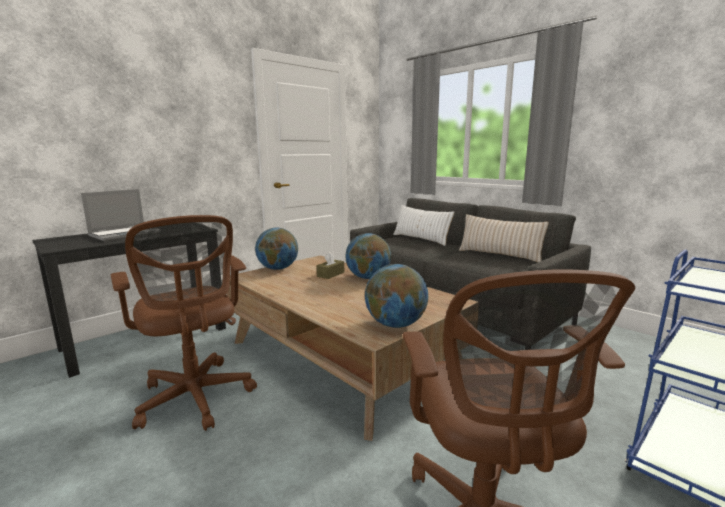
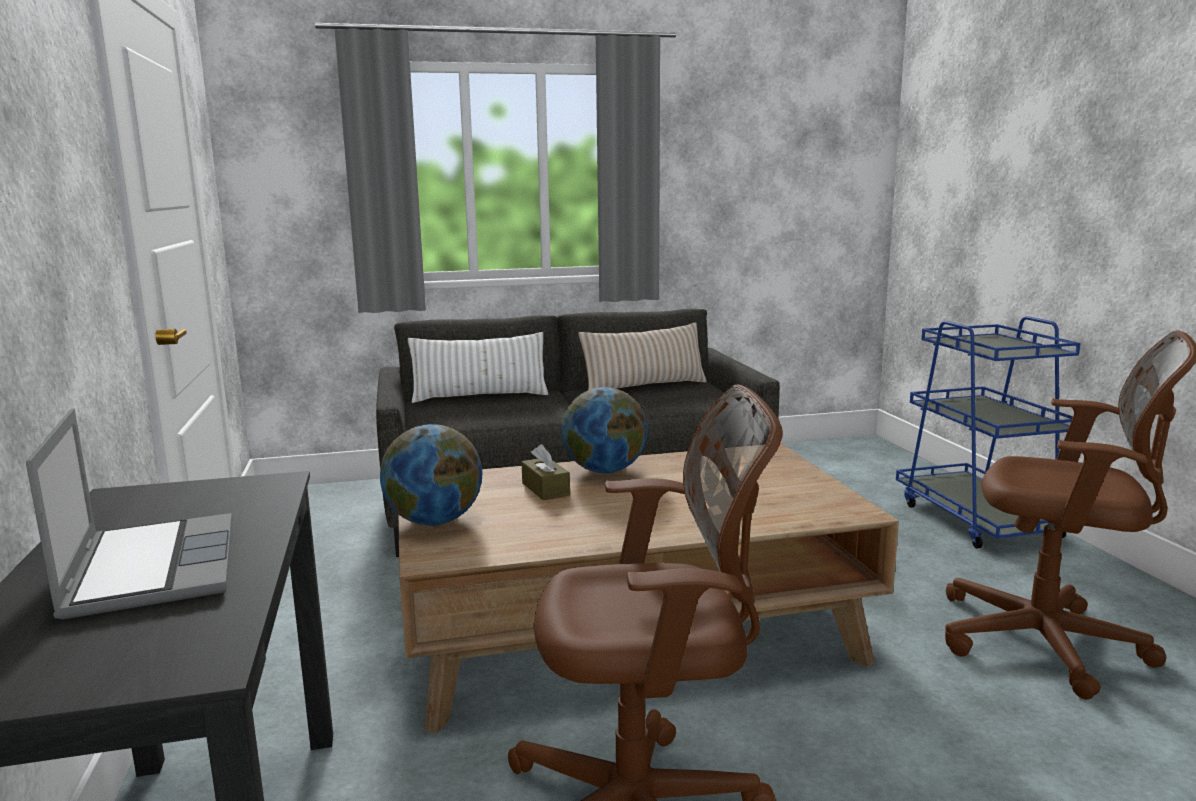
camera: 60 degrees left, 0 degrees up
globe [365,264,428,328] -> none

